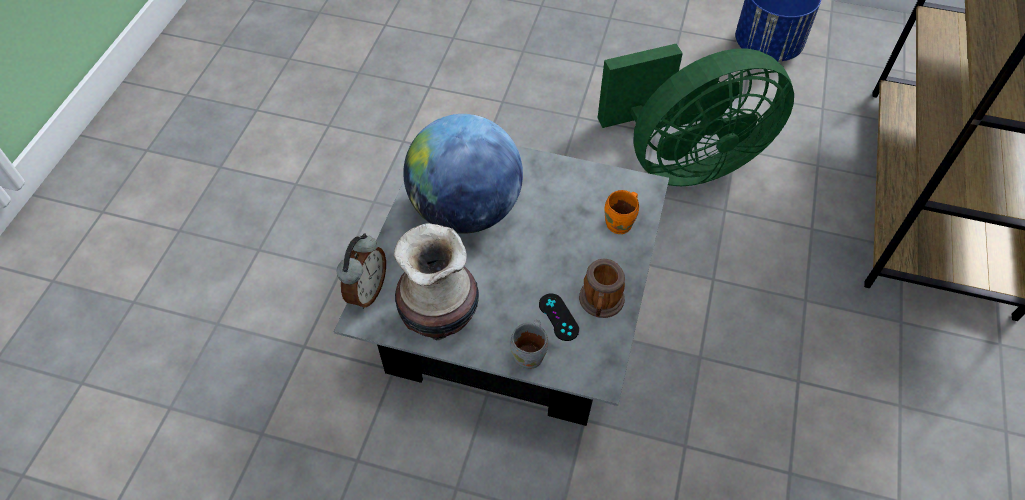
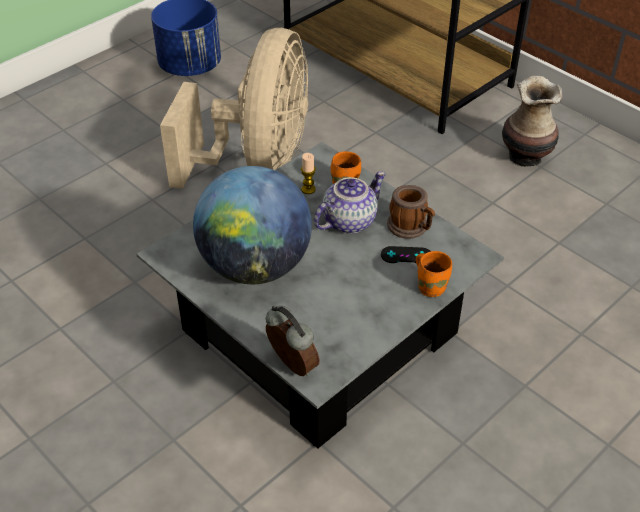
camera: 60 degrees left, 10 degrees down
vase [393,223,479,341] -> vase moved to [502,76,562,167]
grey mug [510,320,548,369] -> orange mug [416,251,452,297]
green fan [598,44,794,186] -> beige fan [160,28,308,189]
none -> candle [301,153,316,194]
none -> teapot [314,172,386,234]

